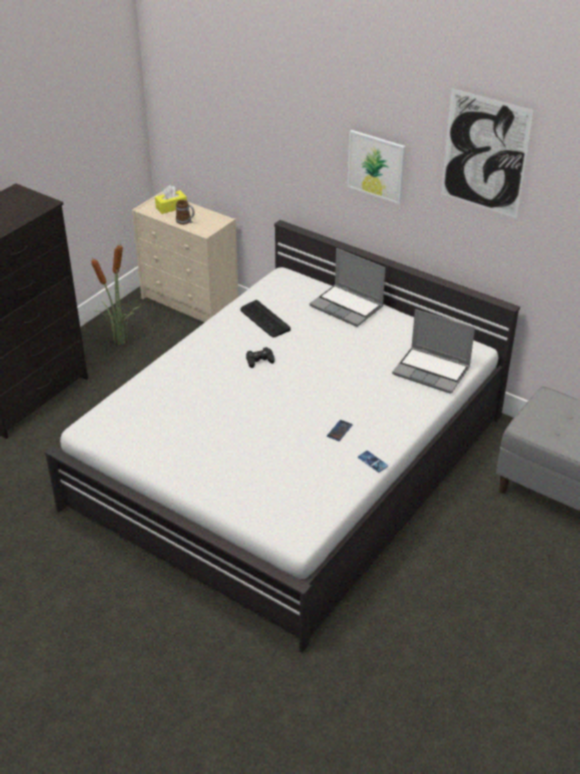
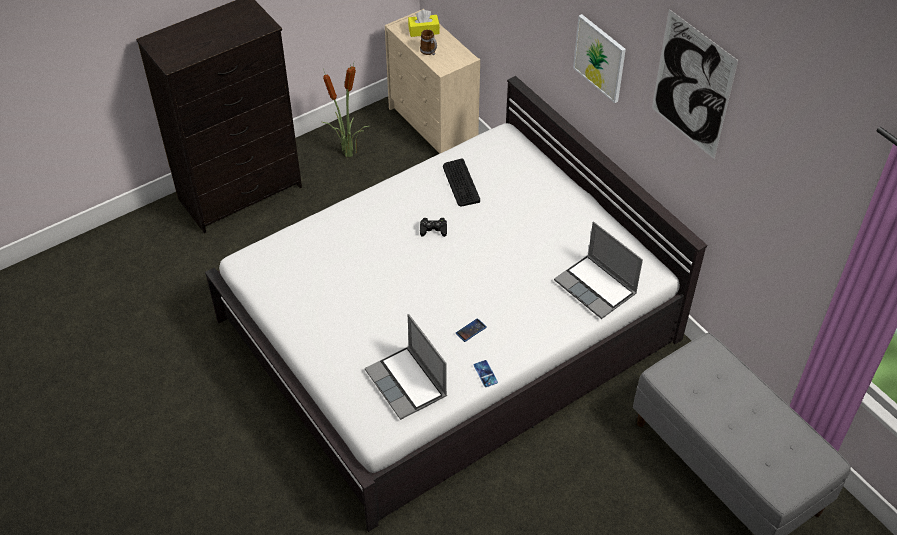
camera: 20 degrees right, 10 degrees up
laptop [310,248,385,327] -> laptop moved to [365,314,447,420]

